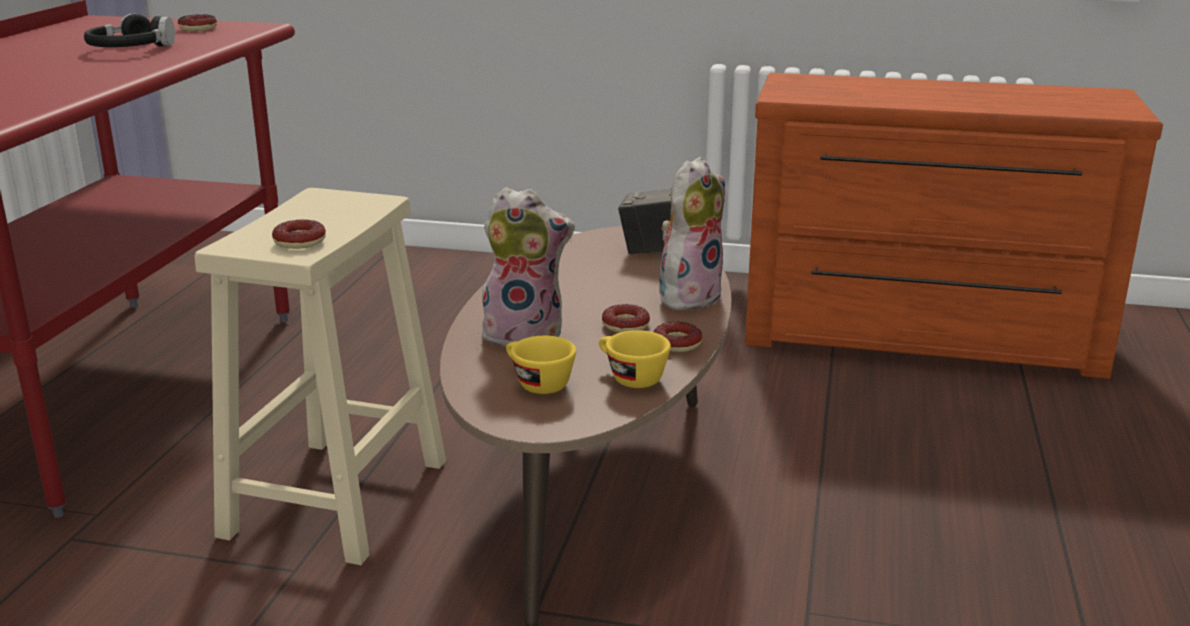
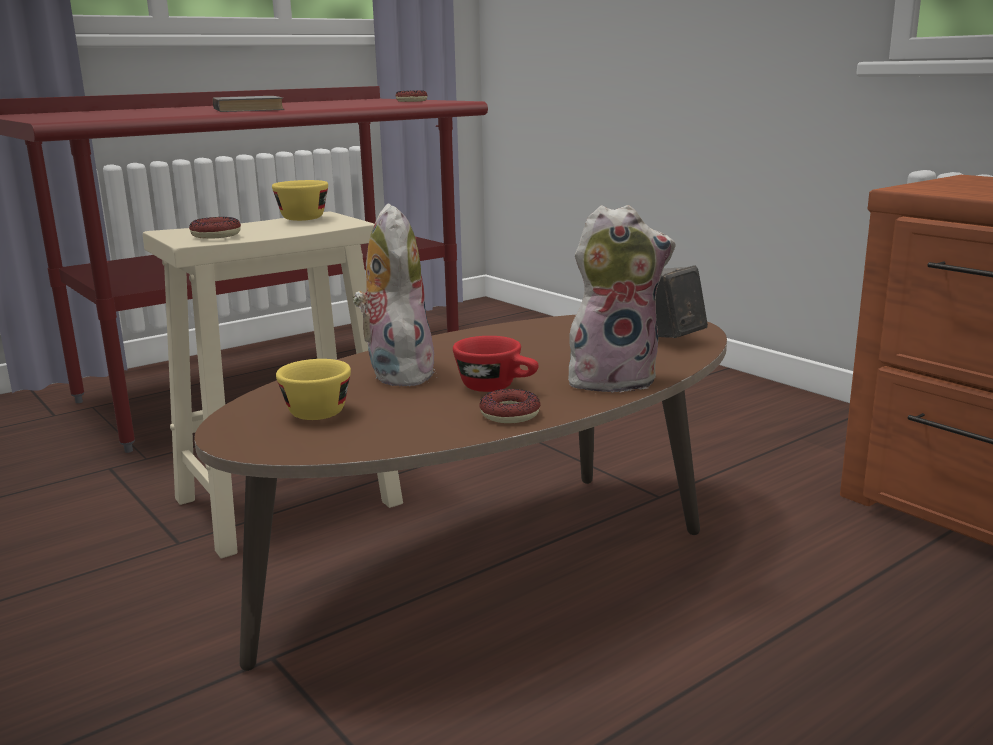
camera: 40 degrees right, 5 degrees down
black headphones [84,13,175,47] -> none
plush toy [479,187,575,348] -> plush toy turned 150 degrees counterclockwise [353,204,435,386]
yellow cup [599,330,671,388] -> yellow cup moved to [272,180,328,221]
donut [602,304,650,333] -> red cup [453,336,539,392]
none -> grey book [213,96,284,112]

